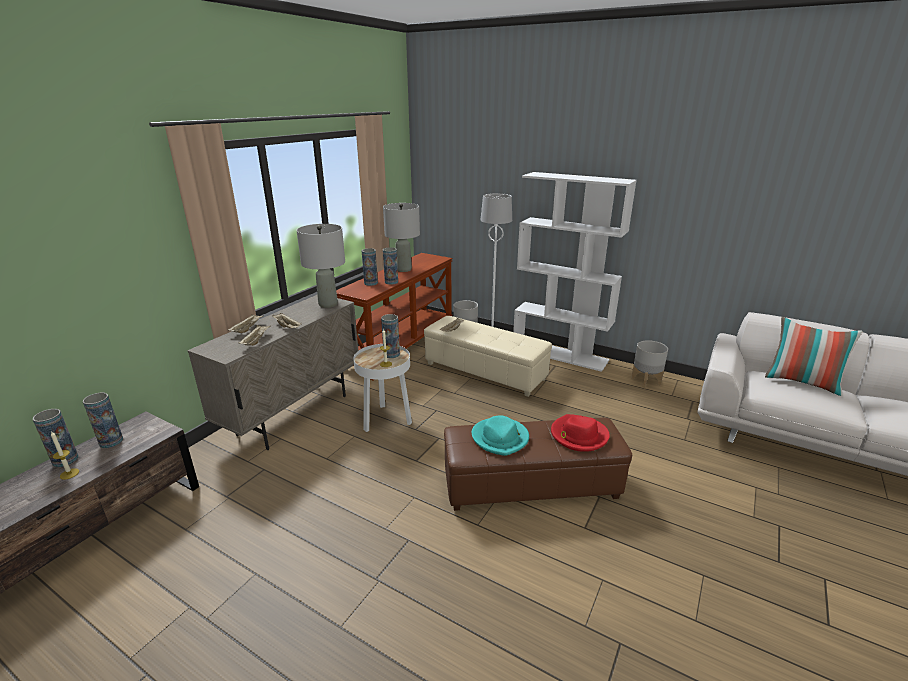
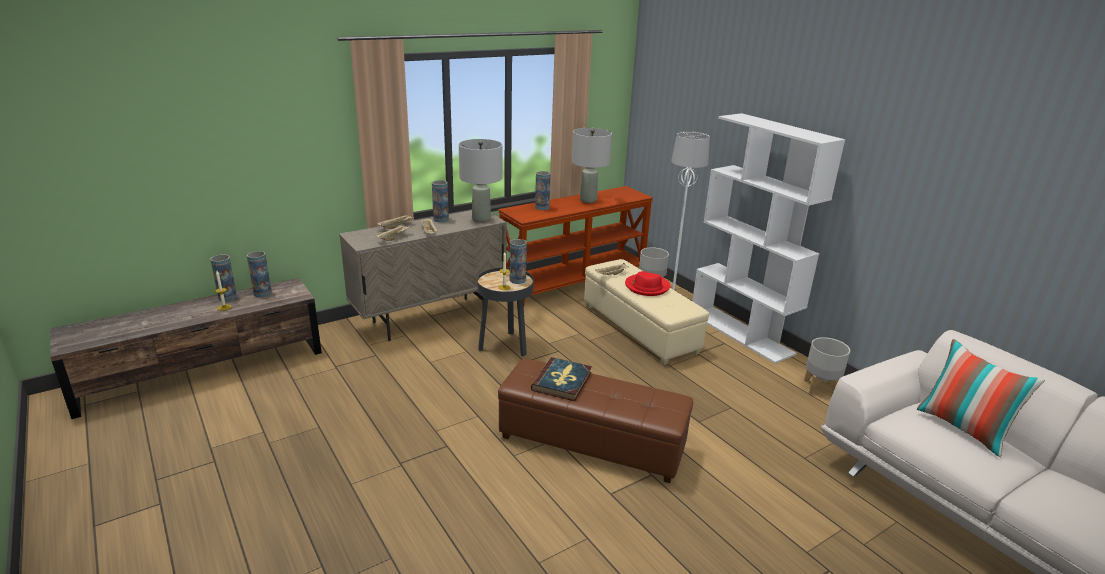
camera: 25 degrees right, 0 degrees up
white side table [353,344,412,432] -> black side table [477,268,534,356]
vase [383,247,398,285] -> vase moved to [432,180,449,223]
turquoise hat [472,416,529,456] -> book [531,357,592,401]
red hat [551,414,610,452] -> red hat moved to [625,271,671,296]

